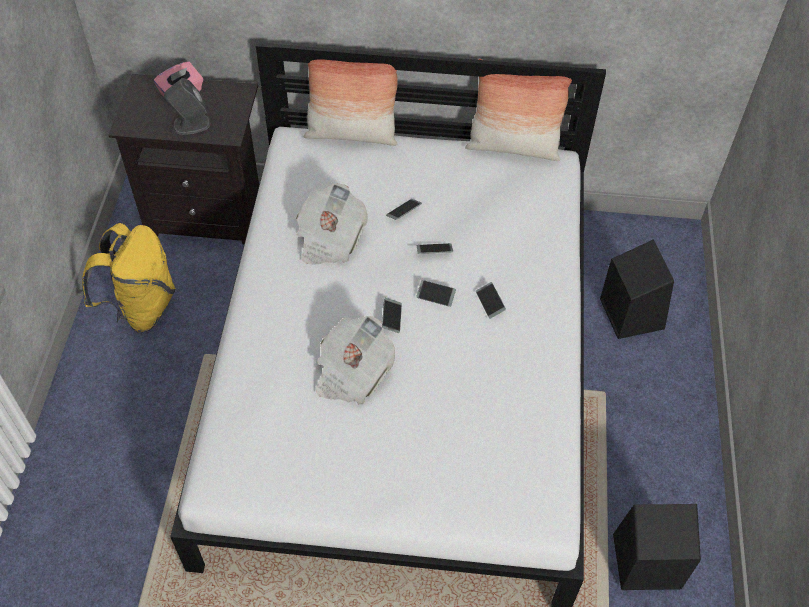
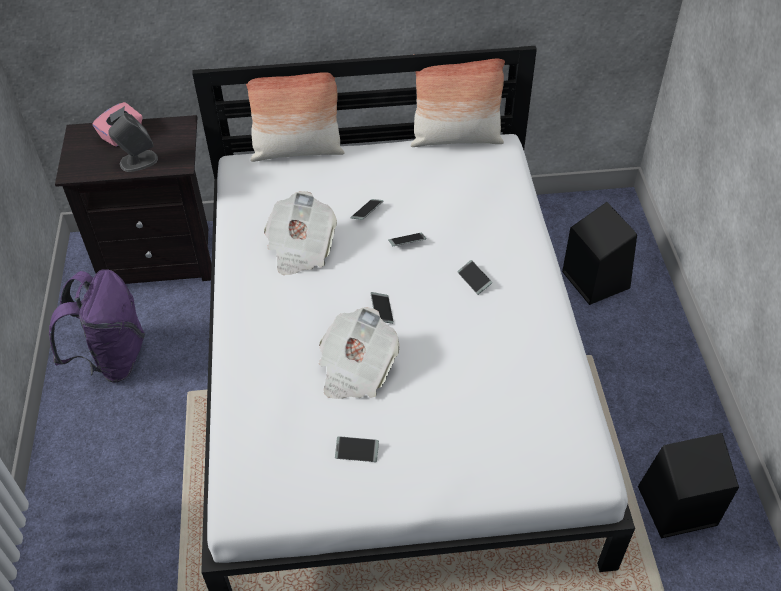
camera: 10 degrees left, 5 degrees down
yellow backpack [82,223,176,332] -> purple backpack [49,269,145,383]
phone [416,280,456,307] -> phone moved to [335,436,379,462]

